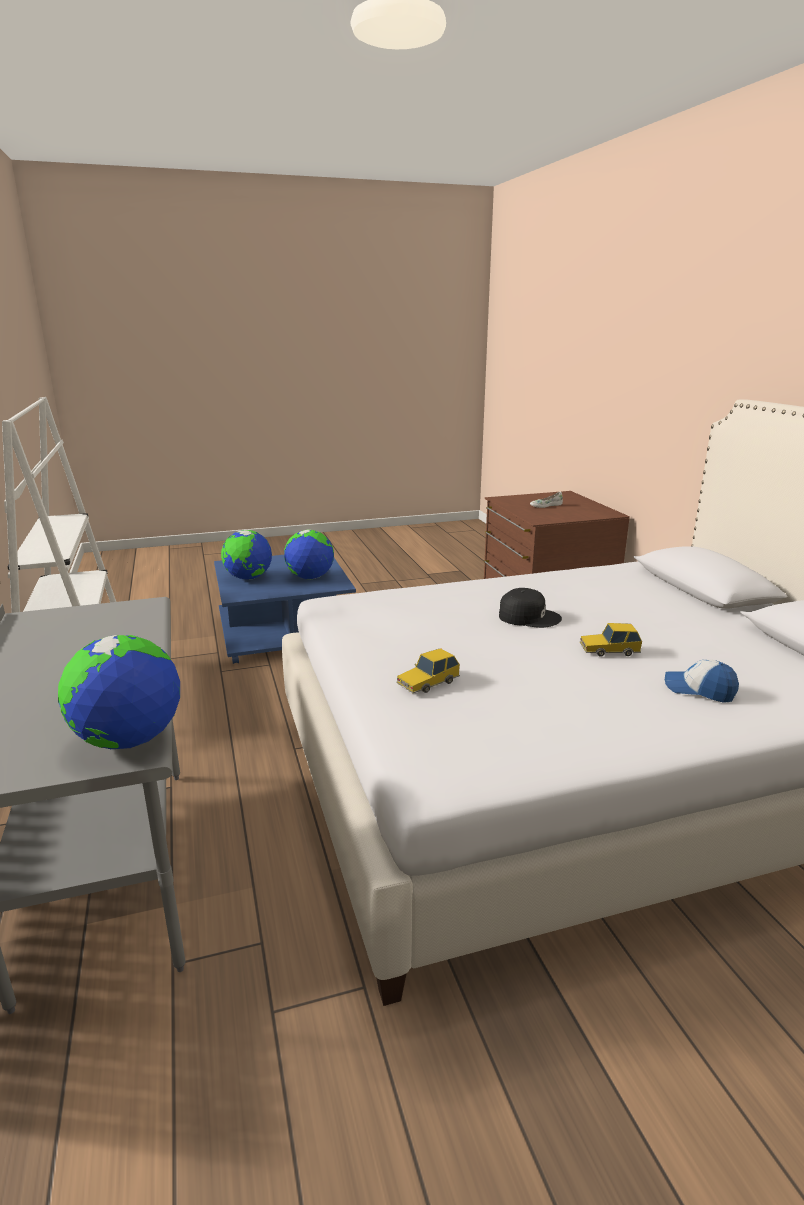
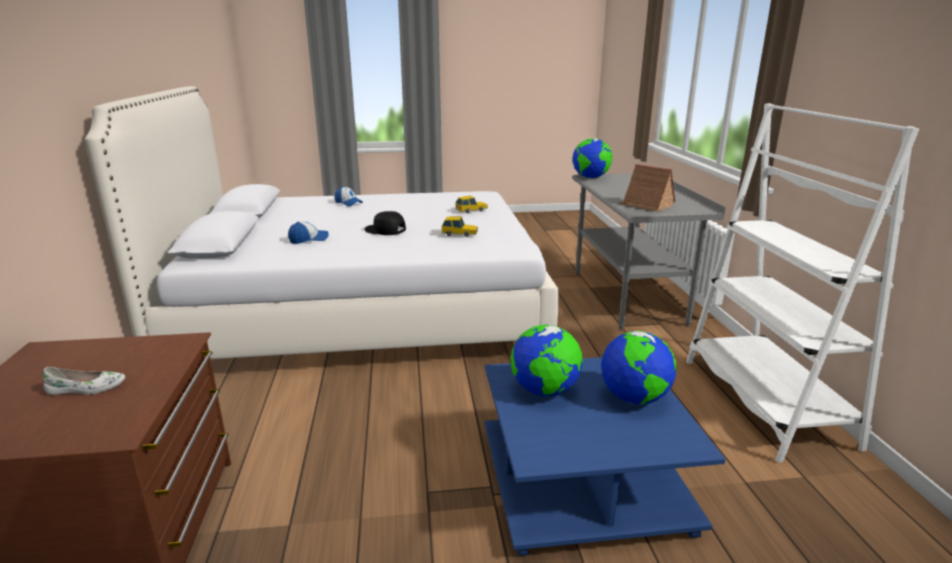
camera: 170 degrees left, 0 degrees up
toy car [580,623,642,657] -> toy car moved to [442,217,478,237]
none -> cap [288,221,329,244]
none -> toy house [618,164,676,212]

